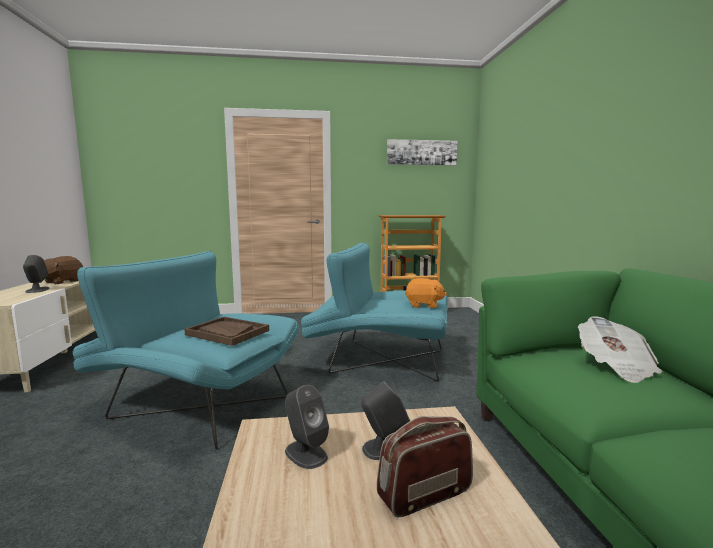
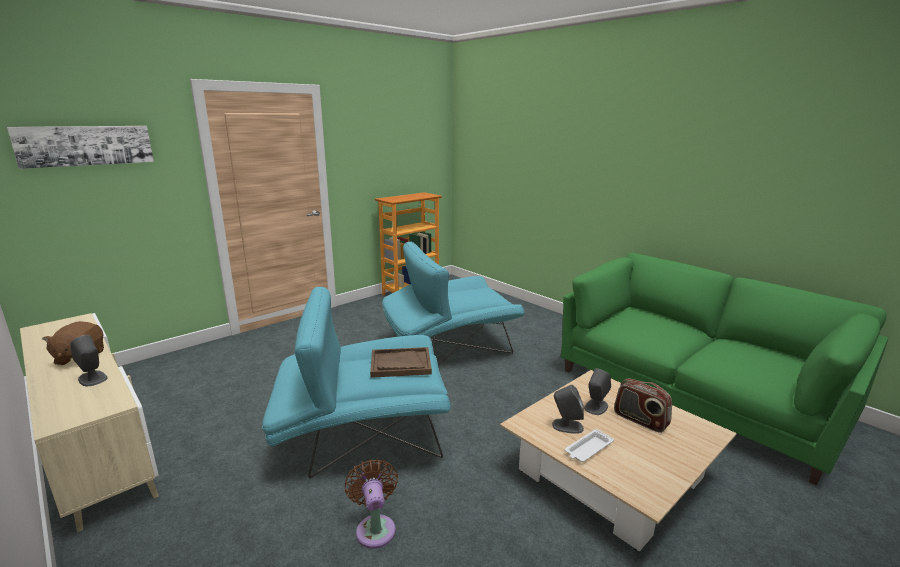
camera: 35 degrees left, 10 degrees up
radio [377,416,473,517] -> radio turned 75 degrees counterclockwise [614,379,672,433]
picture [387,139,457,166] -> picture moved to [7,126,154,169]
orange plush toy [405,278,447,308] -> none
newspaper [578,316,662,383] -> none
none -> brown fan [345,459,398,548]
none -> white tray [565,429,614,462]

